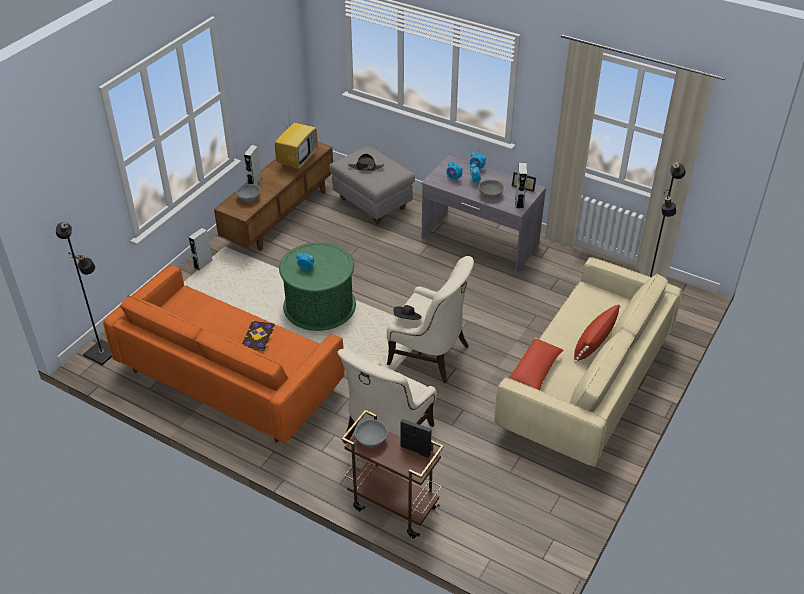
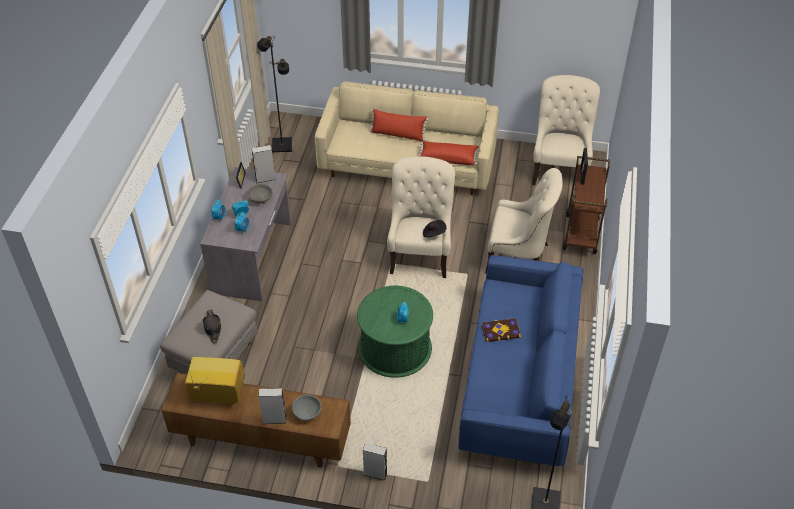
camera: 110 degrees left, 5 degrees up
orange sofa [103,265,345,443] -> blue sofa [459,255,584,466]
grey bowl [354,419,388,447] -> none
none -> beige armchair [532,75,600,185]

